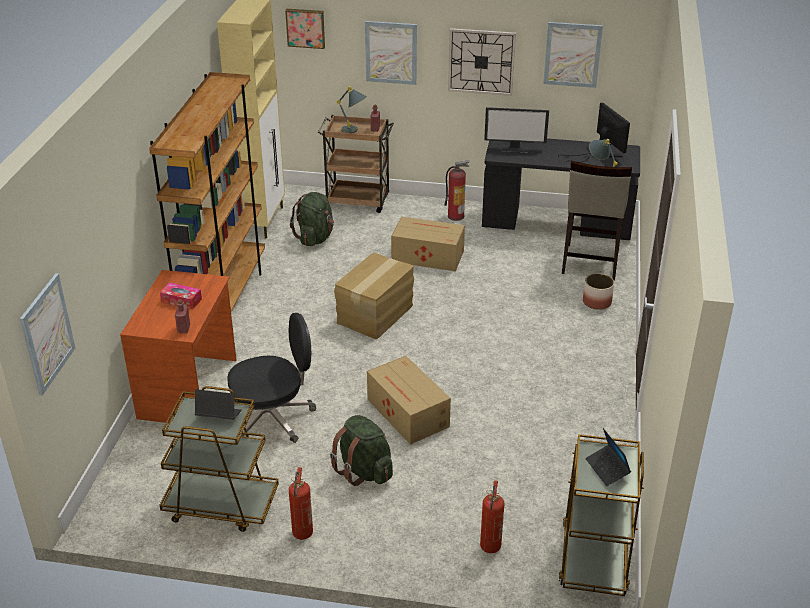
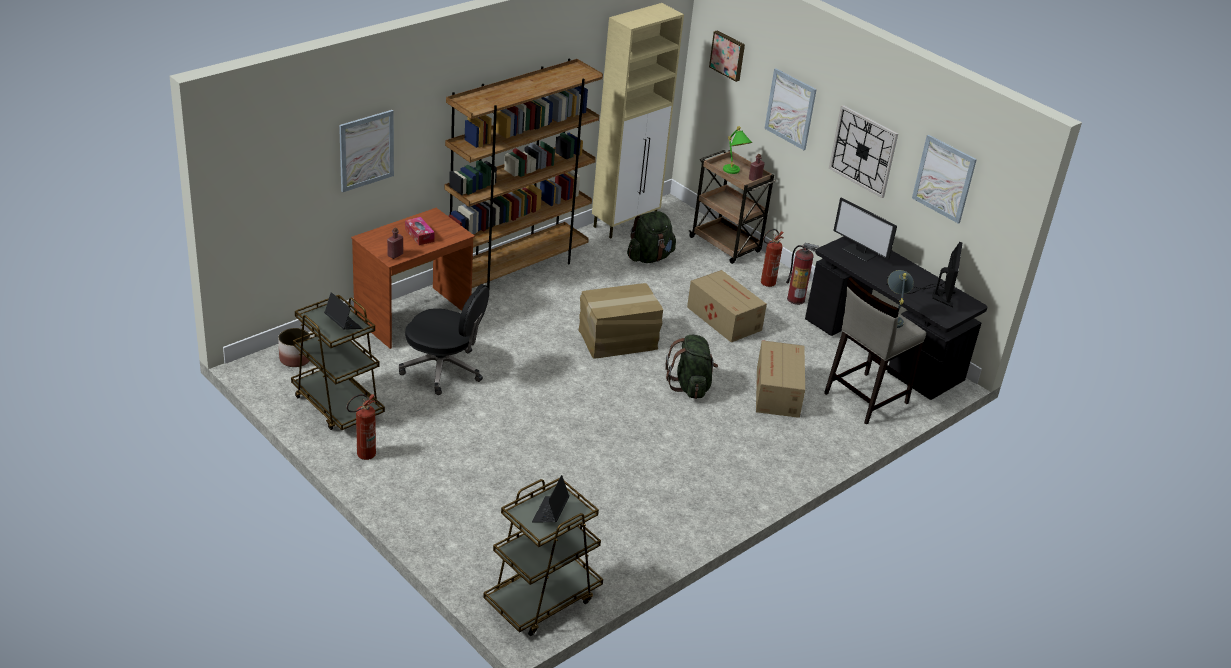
camera: 35 degrees right, 0 degrees up
picture [20,273,75,396] -> picture moved to [339,110,394,192]
green backpack [330,415,393,486] -> green backpack moved to [665,335,718,399]
grey table lamp [337,86,367,133] -> green table lamp [723,126,753,174]
cardboard box [367,356,451,445] -> cardboard box moved to [756,340,805,418]
fire extinguisher [480,480,504,553] -> fire extinguisher moved to [761,229,784,287]
planter [583,273,614,310] -> planter moved to [278,328,310,367]

